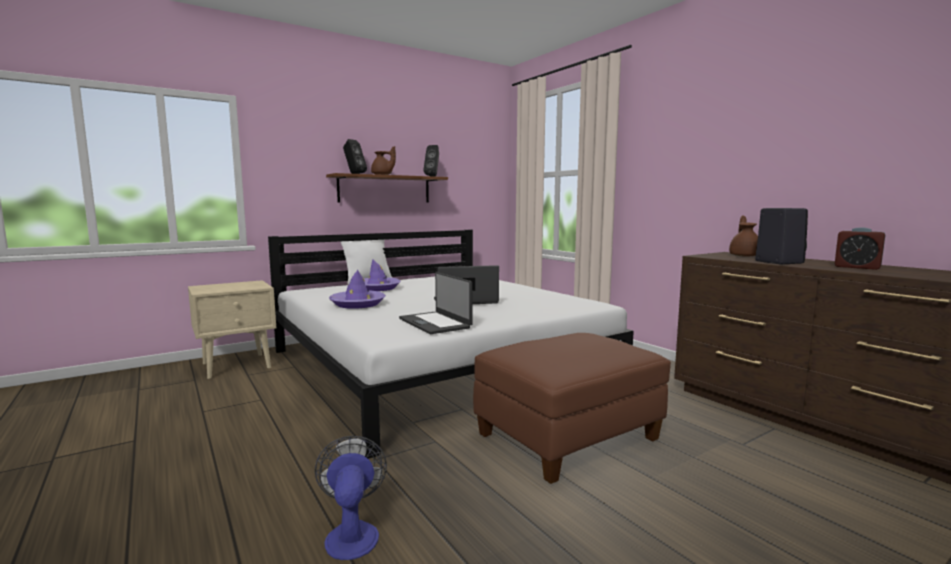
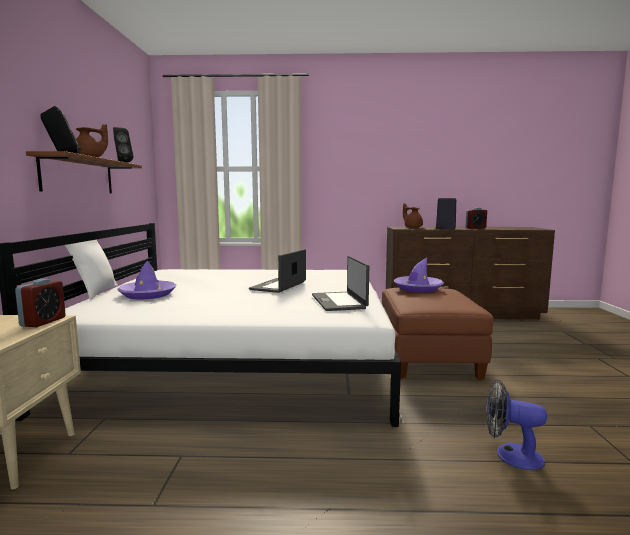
camera: 55 degrees left, 0 degrees up
purple hat [329,270,386,309] -> purple hat moved to [394,258,444,292]
laptop [399,272,472,334] -> laptop turned 75 degrees clockwise [312,256,369,311]
none -> alarm clock [15,279,66,327]

